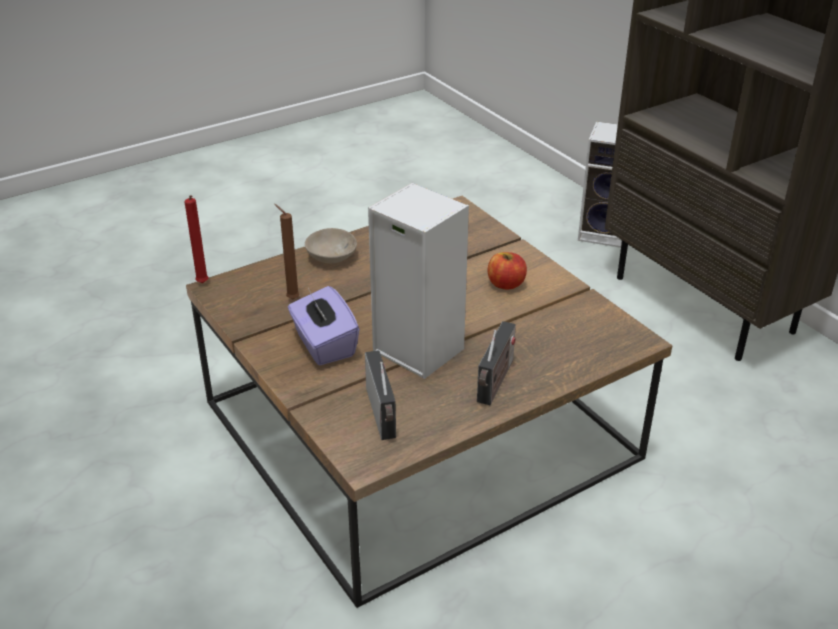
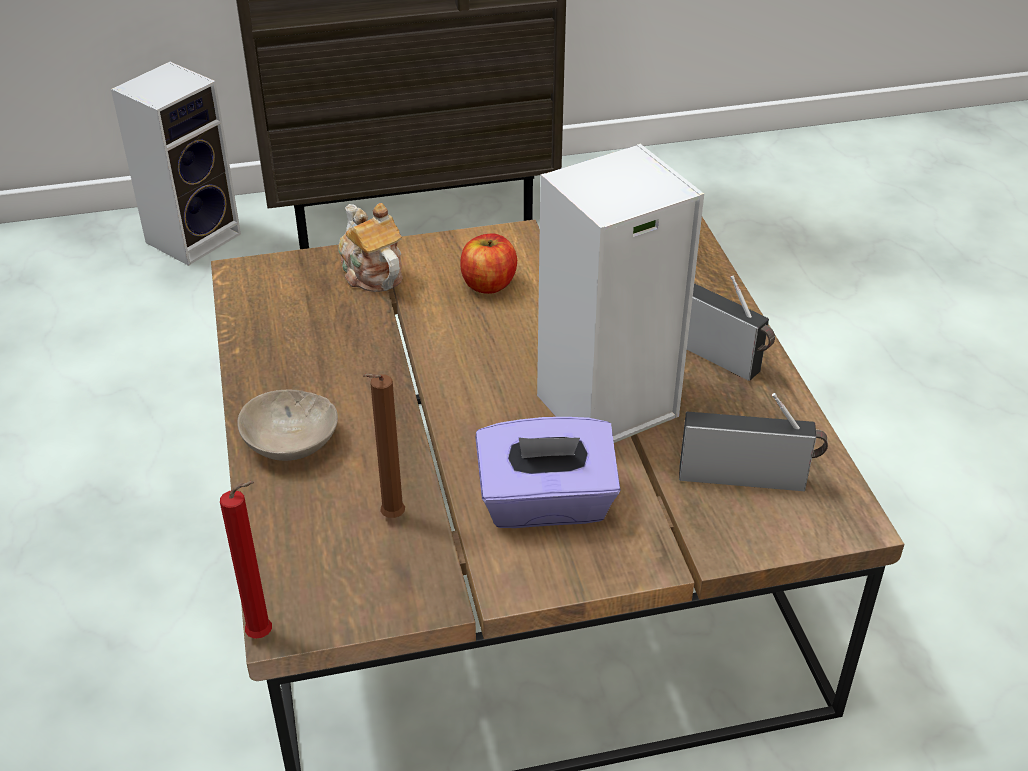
camera: 70 degrees left, 5 degrees up
none -> teapot [338,203,403,292]

